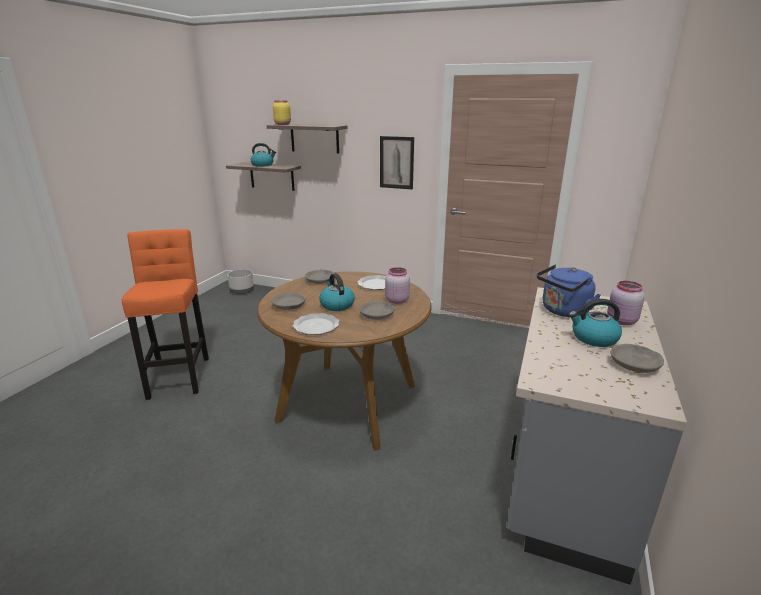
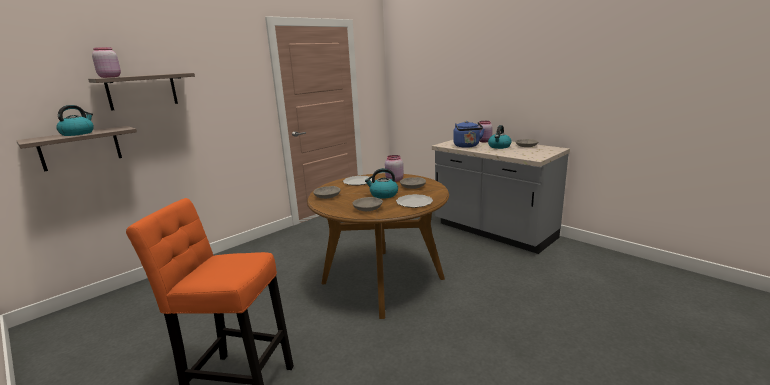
camera: 65 degrees left, 5 degrees down
grey planter [228,269,254,294] -> none
yellow jar [273,100,291,125] -> pink jar [92,47,121,78]
picture [380,136,414,190] -> none

